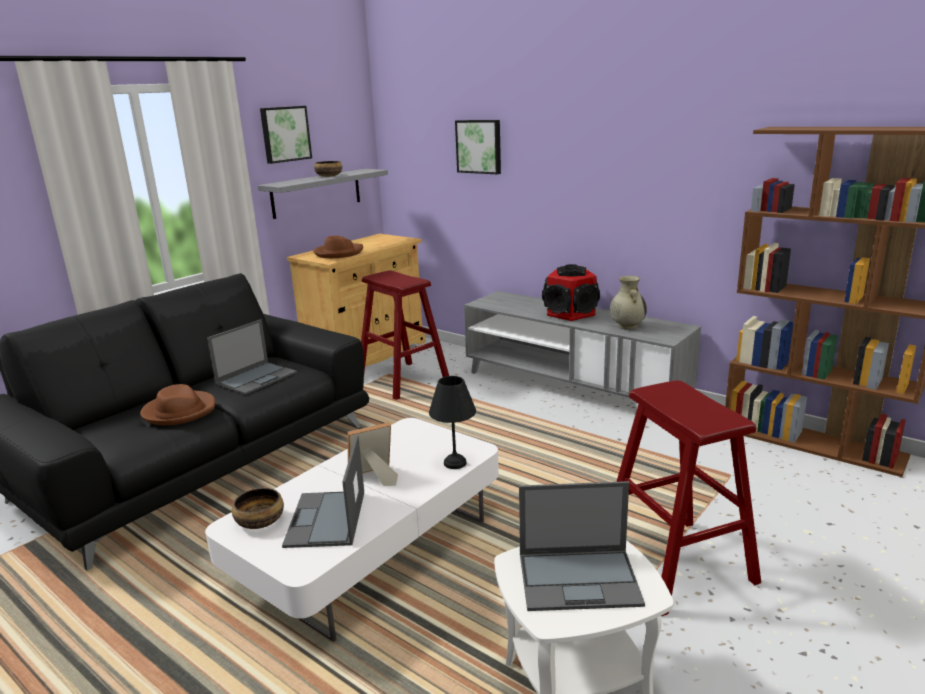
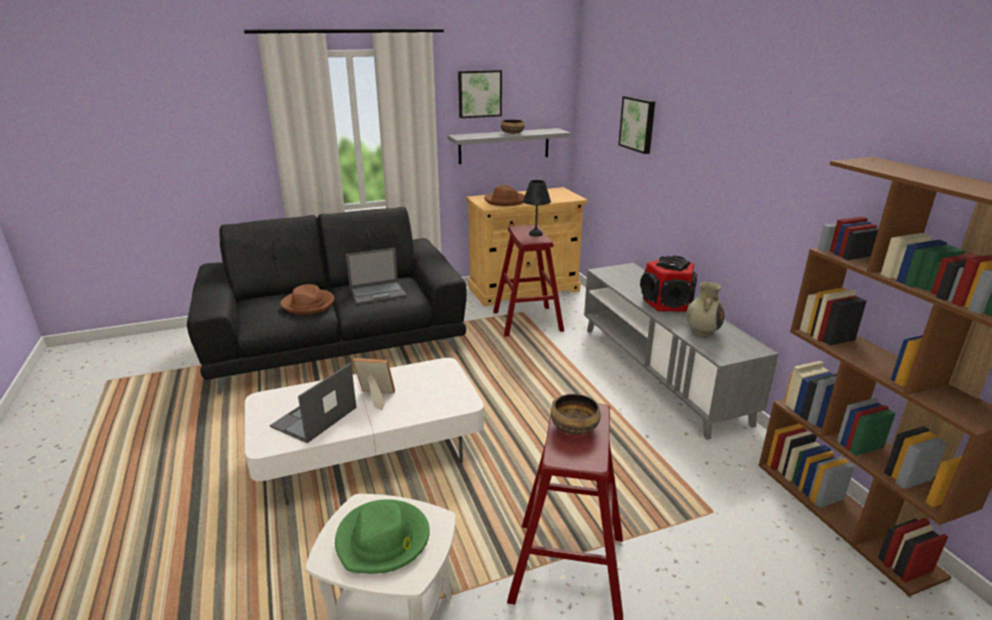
camera: 30 degrees right, 5 degrees up
bowl [232,488,284,529] -> bowl moved to [551,394,601,435]
black table lamp [429,376,476,469] -> black table lamp moved to [523,180,551,237]
laptop [519,481,645,611] -> green hat [335,499,430,574]

